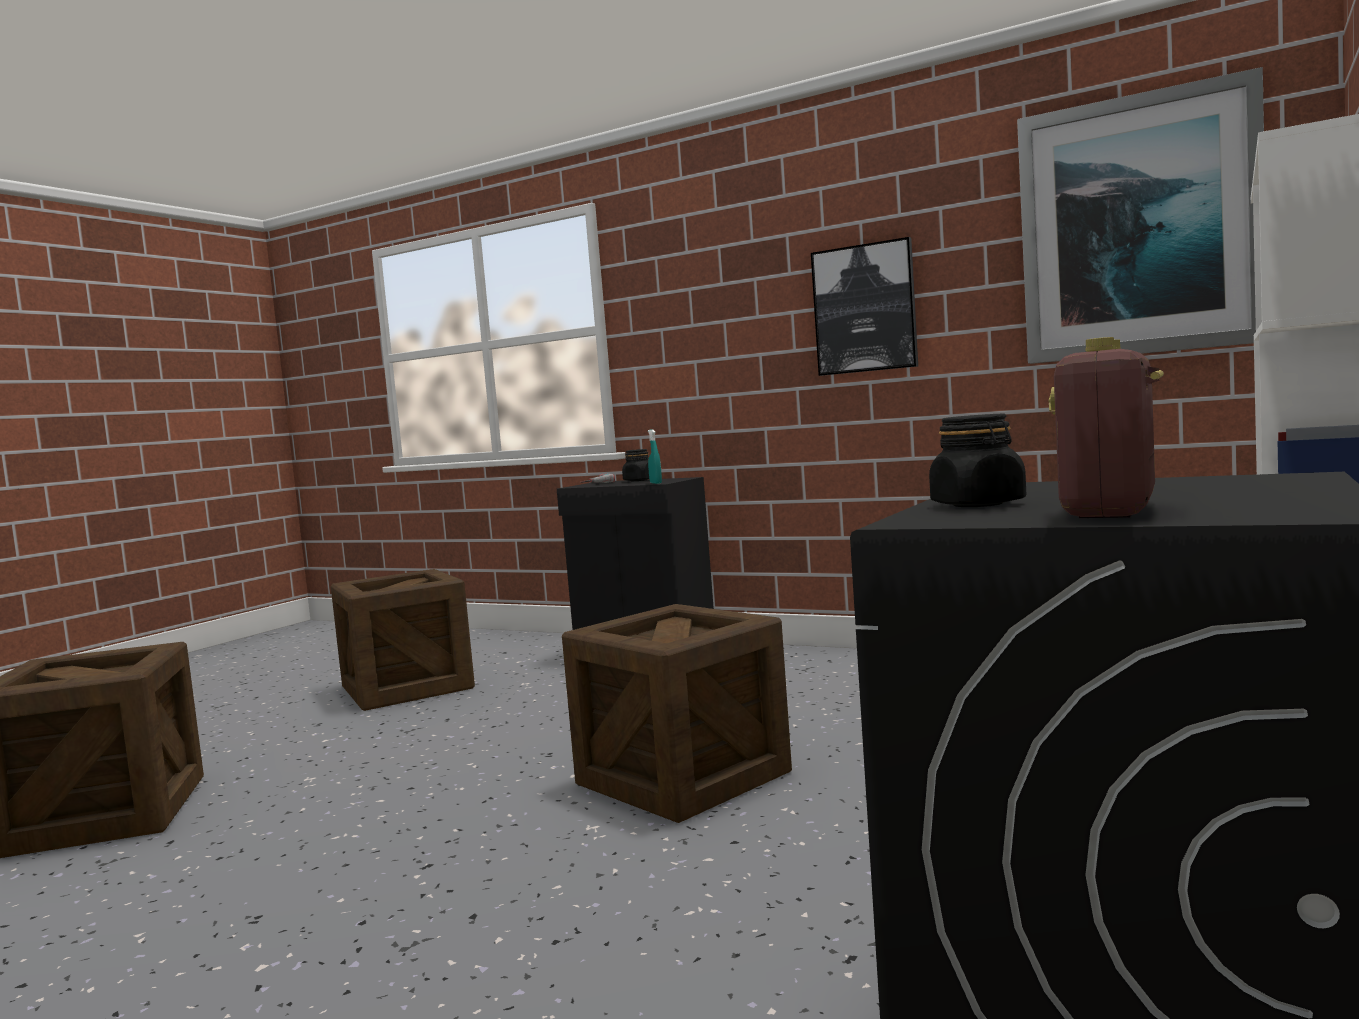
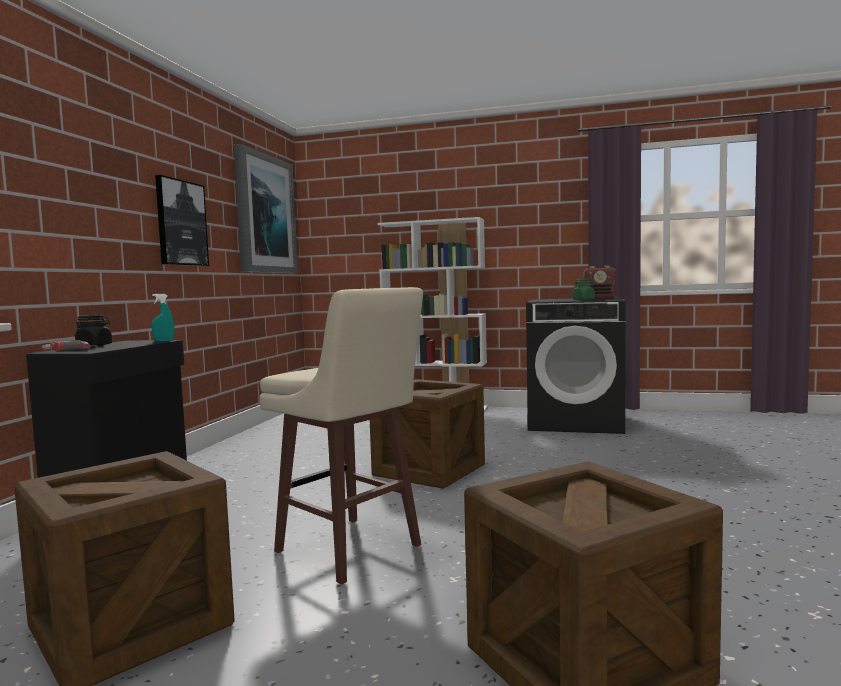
camera: 105 degrees left, 0 degrees up
black jar [929,414,1026,507] -> green jar [573,279,595,300]
none -> beige stool [259,287,423,584]

